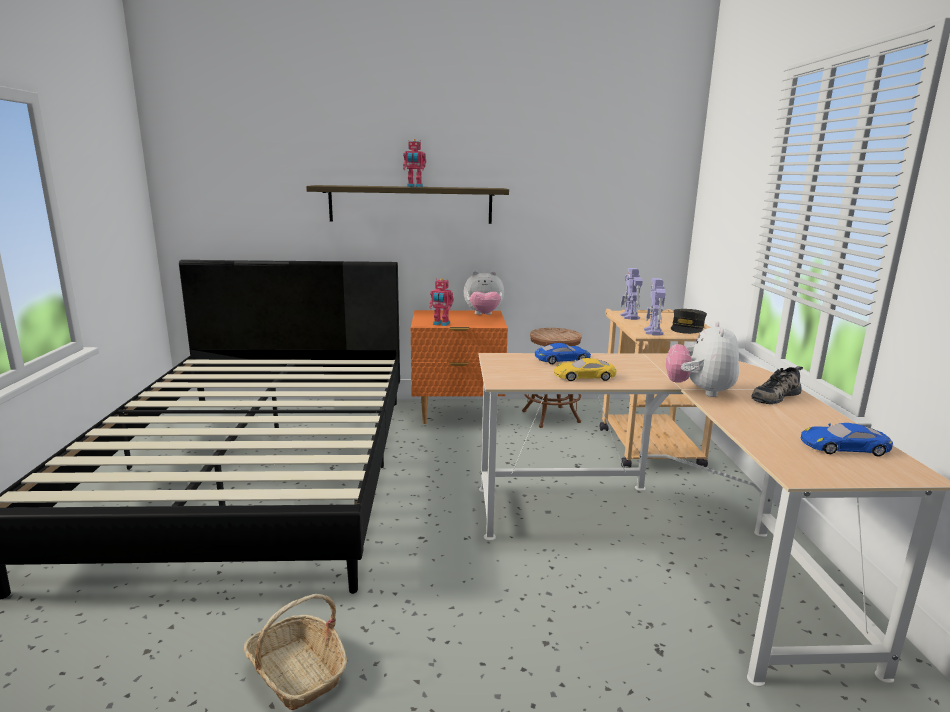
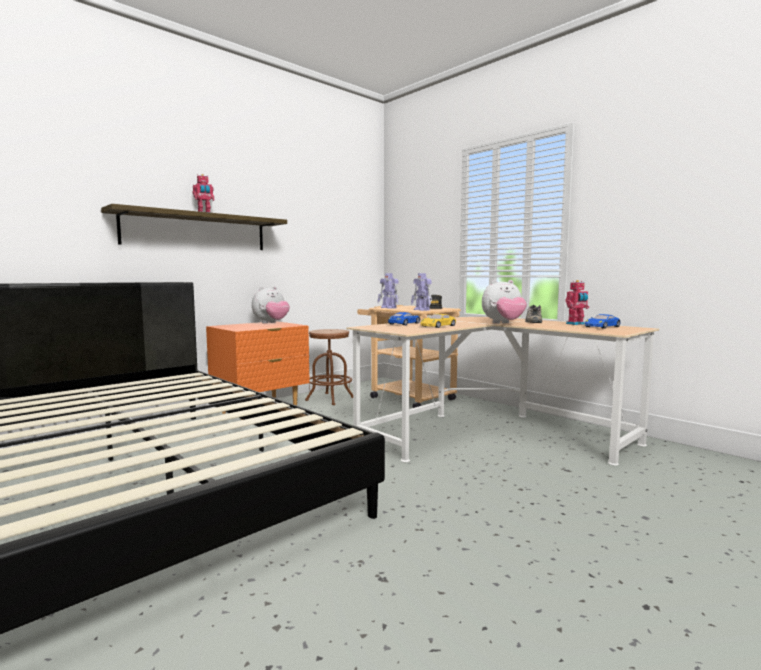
camera: 40 degrees left, 10 degrees down
basket [244,594,347,710] -> none
toy robot [429,278,454,326] -> toy robot moved to [565,280,589,325]
plush toy [666,322,739,397] -> plush toy turned 75 degrees counterclockwise [482,280,527,324]

